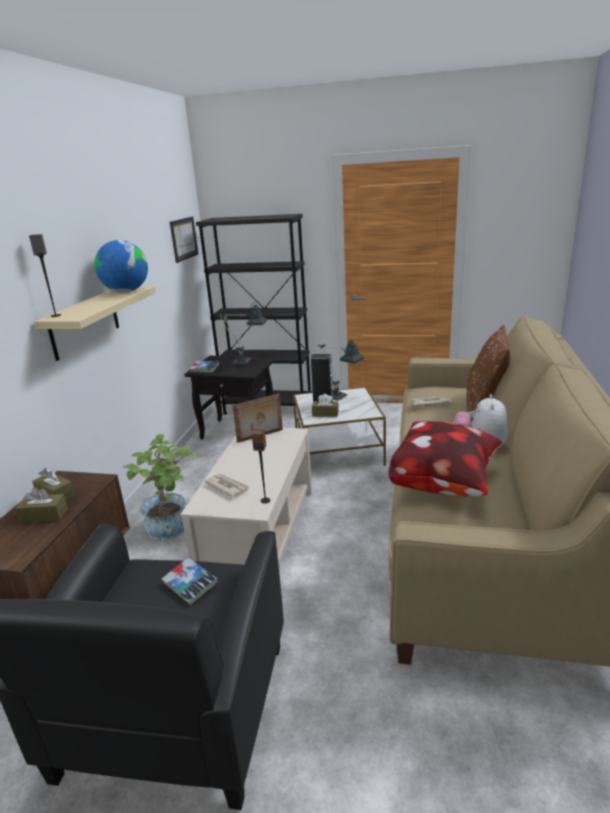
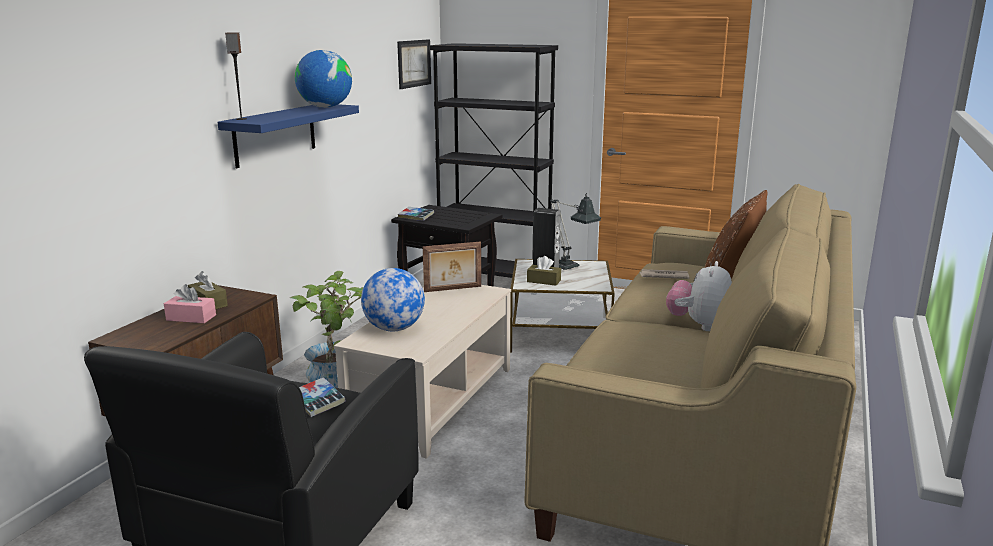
camera: 10 degrees right, 5 degrees down
brown tissue box [15,487,68,523] -> pink tissue box [164,284,216,323]
beige shelf [34,286,156,361] -> blue shelf [218,104,359,168]
newspaper [204,474,249,498] -> globe [361,268,425,331]
table lamp [219,302,267,365] -> none
speaker [252,429,270,504] -> none
pillow [388,421,502,497] -> none

